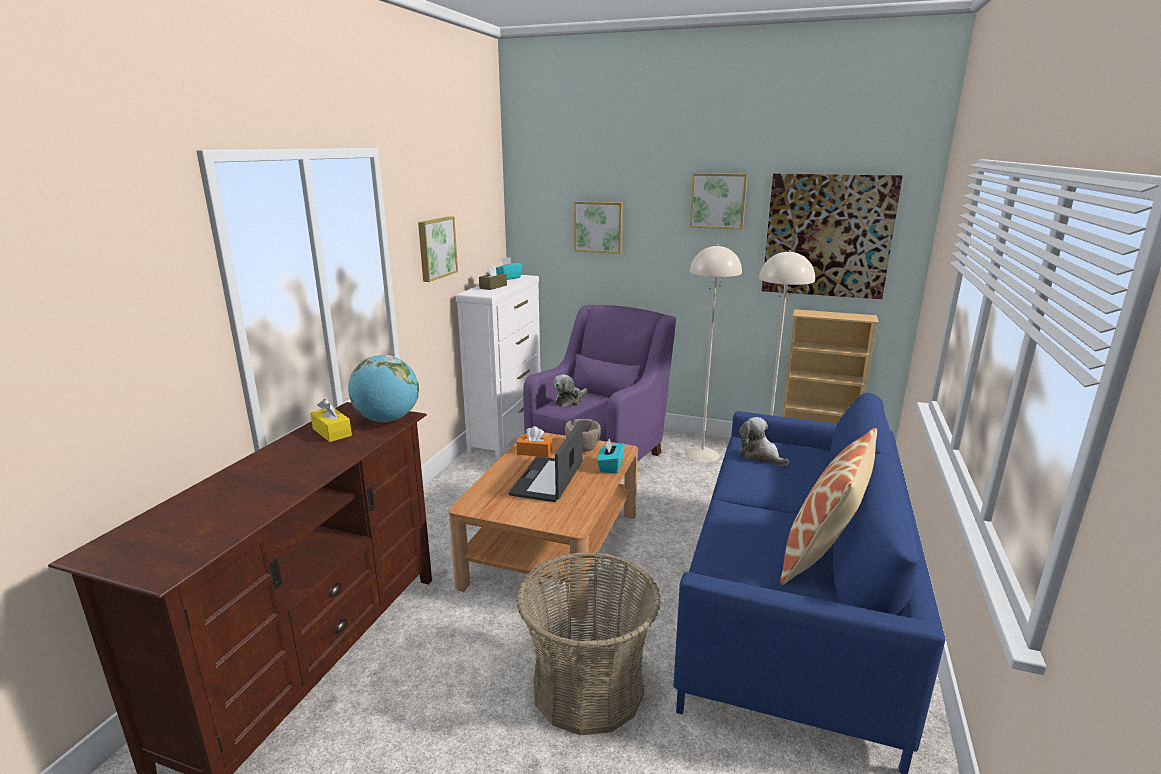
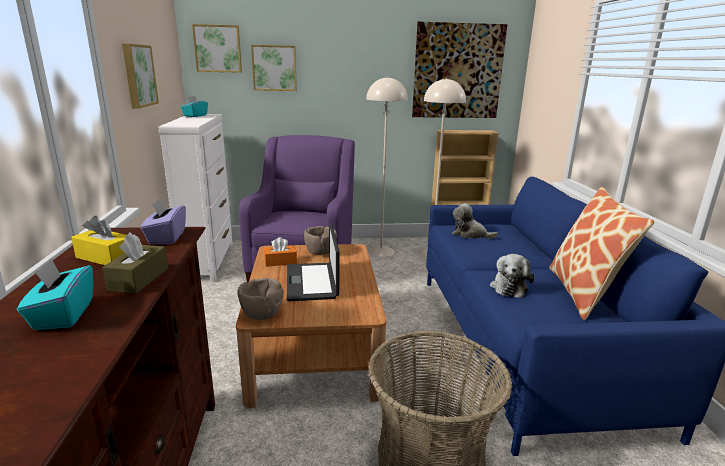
camera: 25 degrees left, 0 degrees up
globe [348,355,419,422] -> purple tissue box [140,198,186,244]
brown tissue box [479,264,507,290] -> brown tissue box moved to [102,233,168,294]
plush toy [553,374,588,408] -> plush toy moved to [490,254,534,298]
turquoise tissue box [597,438,625,474] -> turquoise tissue box moved to [17,259,93,330]
picture [690,173,748,230] -> picture moved to [192,24,242,73]
none -> brown bowl [237,278,284,320]

